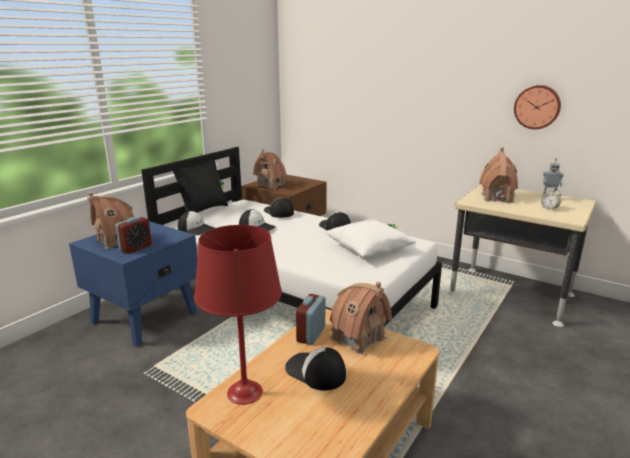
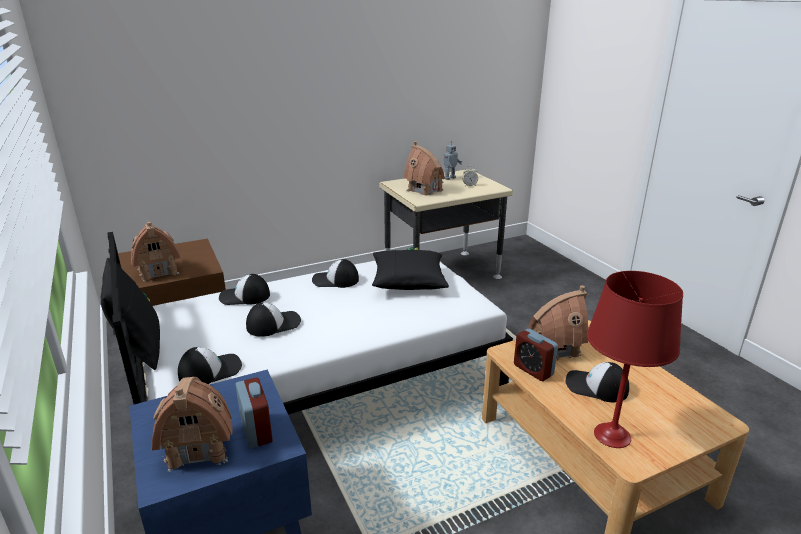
camera: 60 degrees left, 5 degrees up
cap [285,347,346,391] -> cap turned 45 degrees clockwise [566,362,629,402]
white pillow [324,219,416,257] -> black pillow [372,247,449,290]
wall clock [514,85,561,129] -> none

